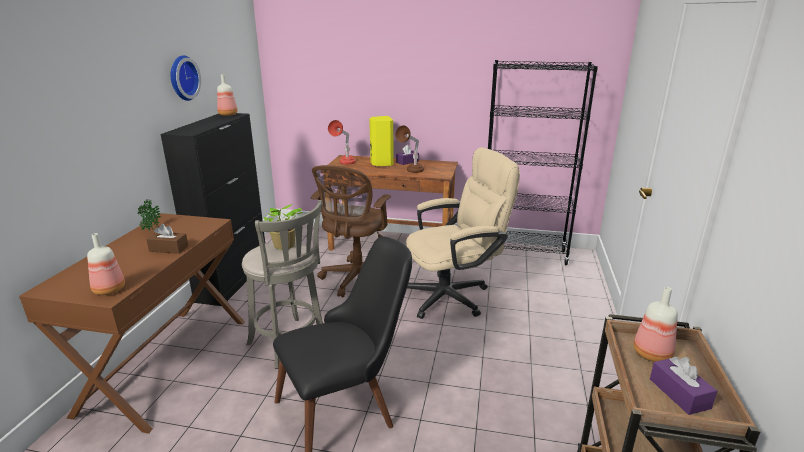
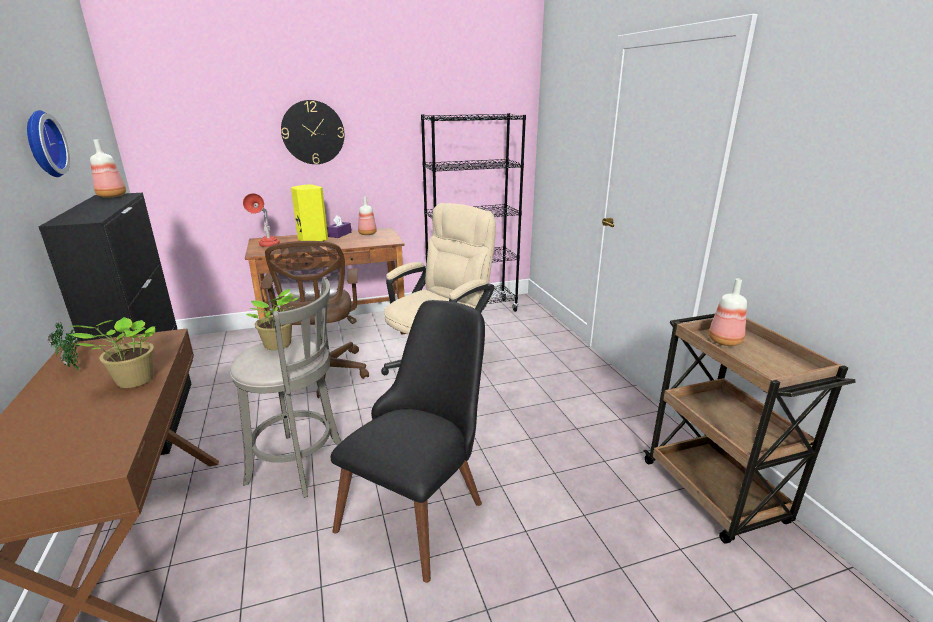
camera: 30 degrees left, 0 degrees up
bottle [87,233,125,295] -> bottle moved to [358,196,377,235]
brown tissue box [146,224,188,254] -> potted plant [69,317,156,388]
brown table lamp [395,125,424,173] -> none
purple tissue box [650,357,717,415] -> none
none -> wall clock [281,100,344,164]

